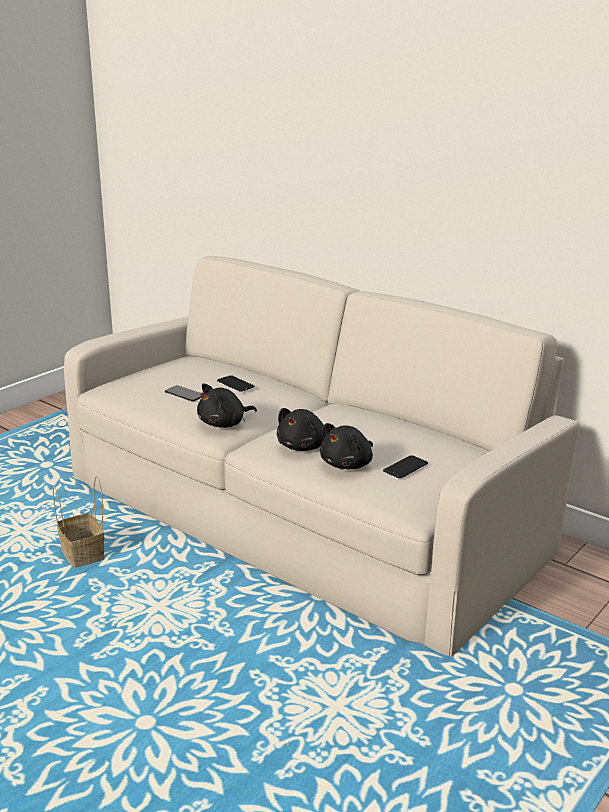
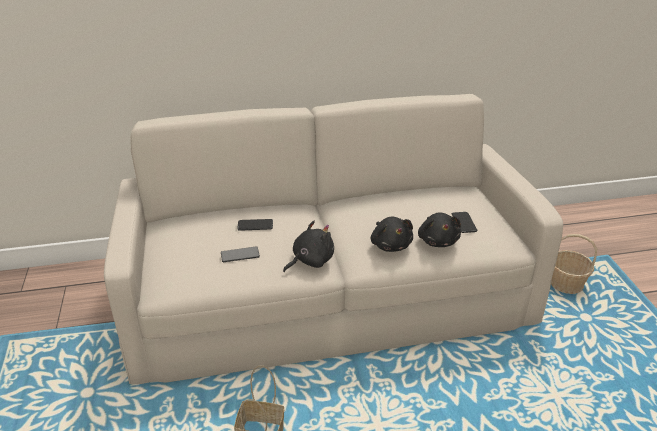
camera: 50 degrees left, 10 degrees up
black plush toy [197,383,257,428] -> black plush toy turned 135 degrees counterclockwise [283,220,334,272]
none -> basket [551,234,597,294]

